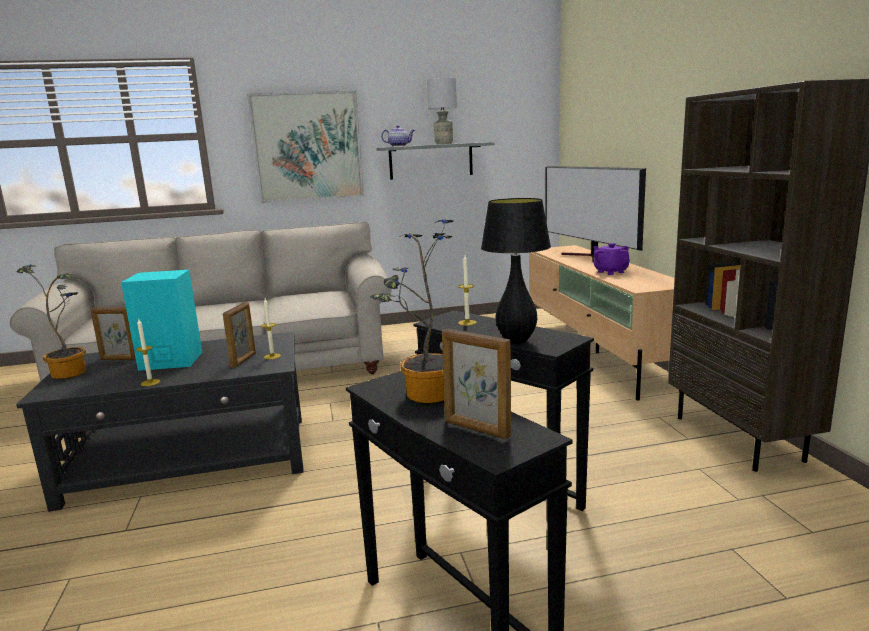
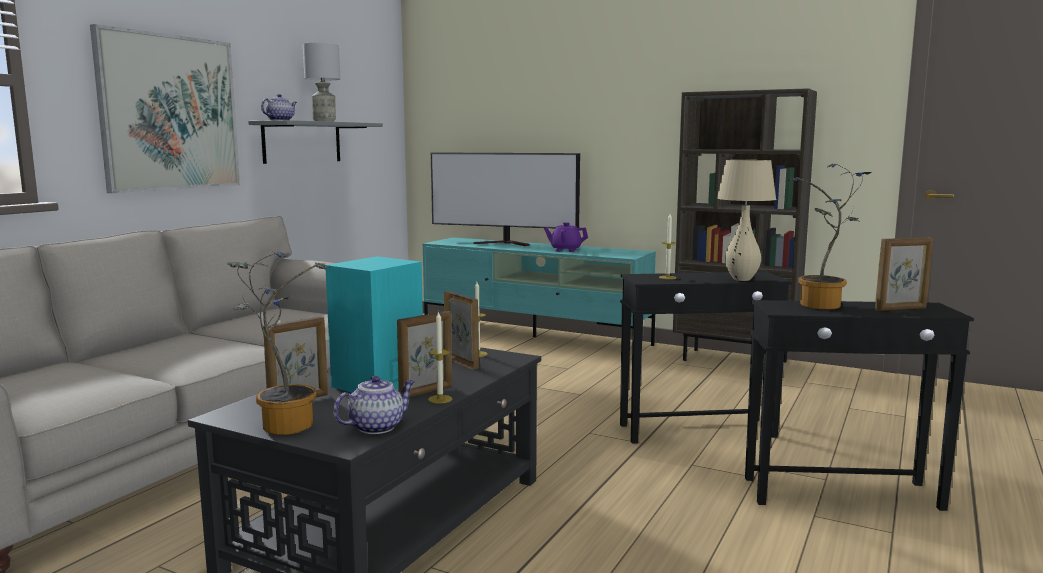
camera: 50 degrees left, 5 degrees down
black table lamp [481,198,551,344] -> beige table lamp [717,160,776,281]
beige tv stand [529,245,675,400] -> turquoise tv stand [423,237,656,346]
none -> teapot [333,376,415,434]
none -> picture frame [397,311,452,398]

